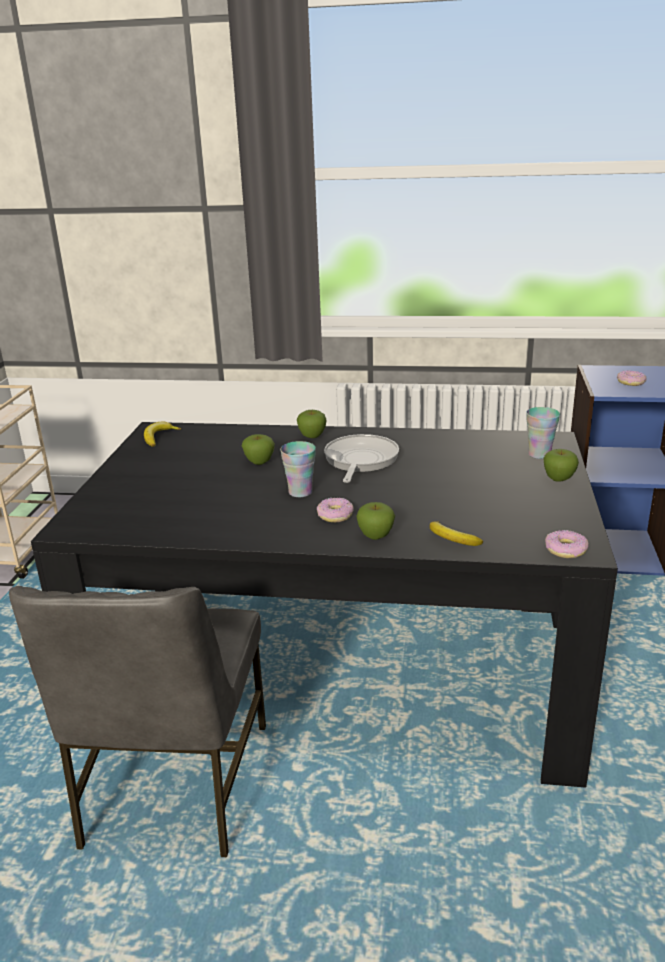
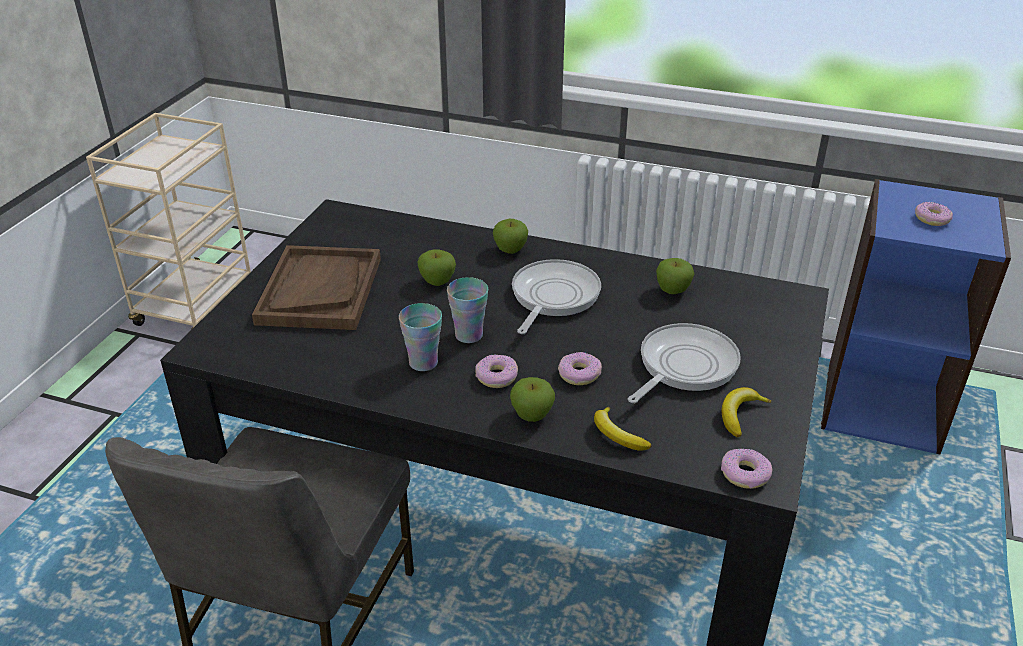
camera: 10 degrees right, 10 degrees up
banana [144,422,181,447] -> banana moved to [722,387,771,437]
cup [526,407,560,459] -> cup moved to [399,303,442,371]
apple [543,449,579,482] -> apple moved to [656,258,694,294]
none -> brown tray [252,245,381,330]
none -> donut [558,352,602,385]
none -> frying pan [628,323,741,403]

